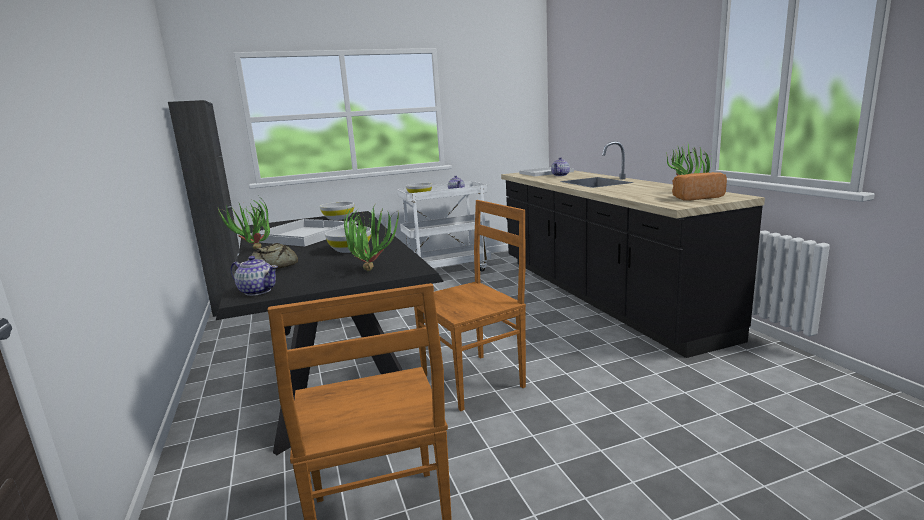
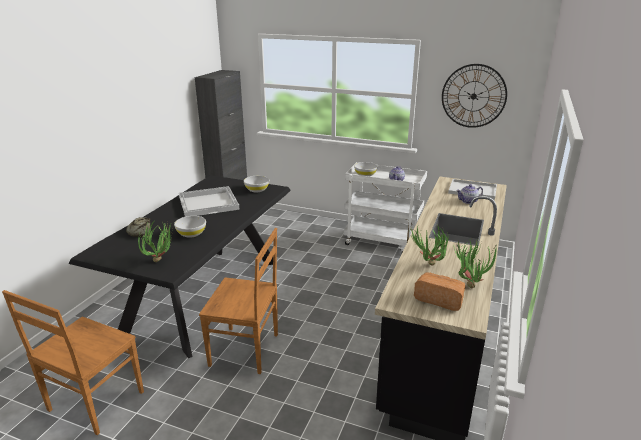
camera: 40 degrees right, 10 degrees up
potted plant [218,199,270,249] -> potted plant moved to [410,226,449,266]
teapot [231,256,278,296] -> none
none -> wall clock [442,64,507,128]

